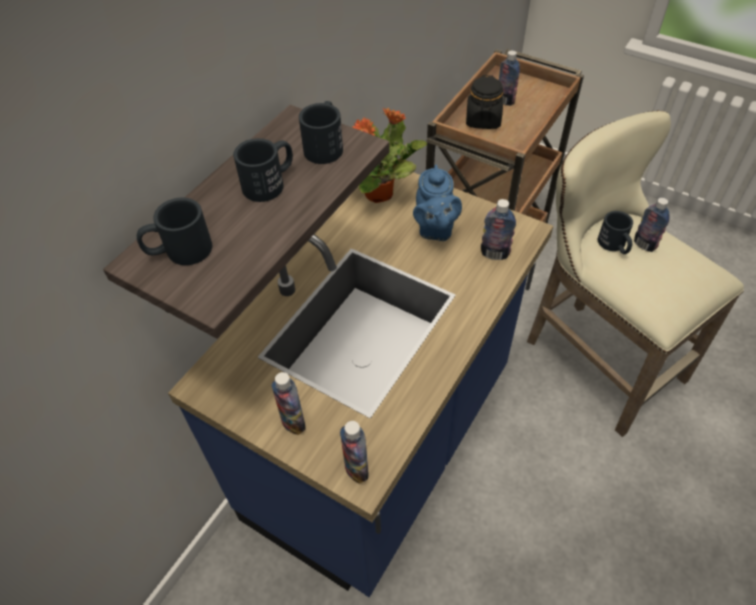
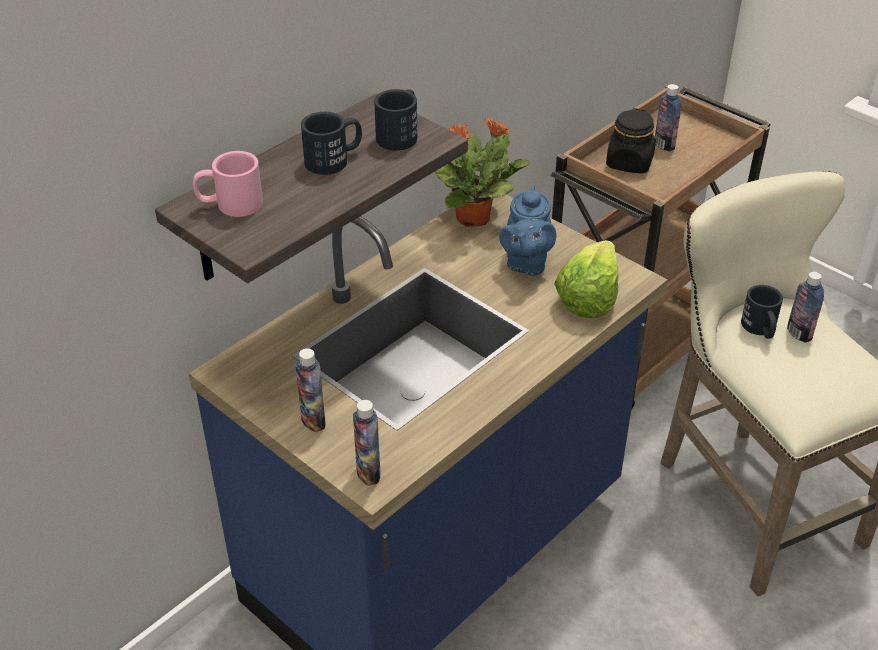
camera: 10 degrees right, 10 degrees down
black mug [137,198,212,265] -> pink mug [193,151,263,217]
bottle [481,199,516,260] -> lettuce [554,240,619,318]

